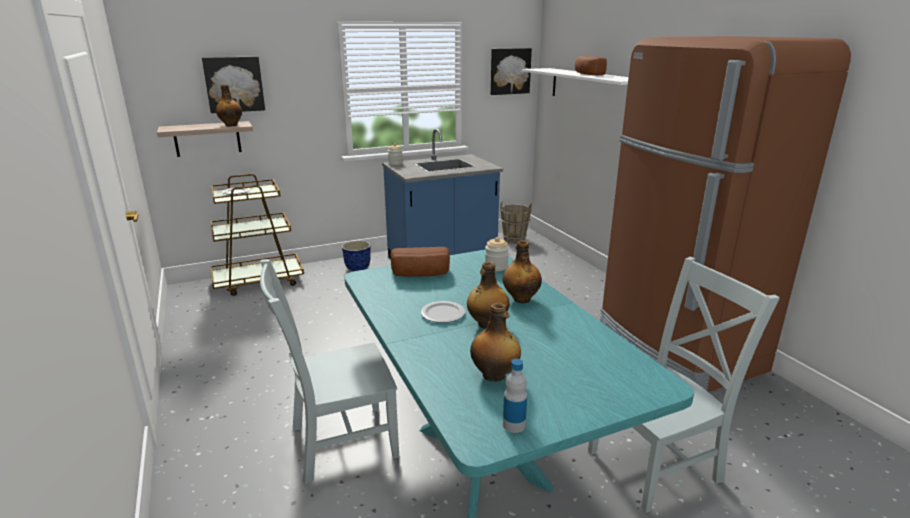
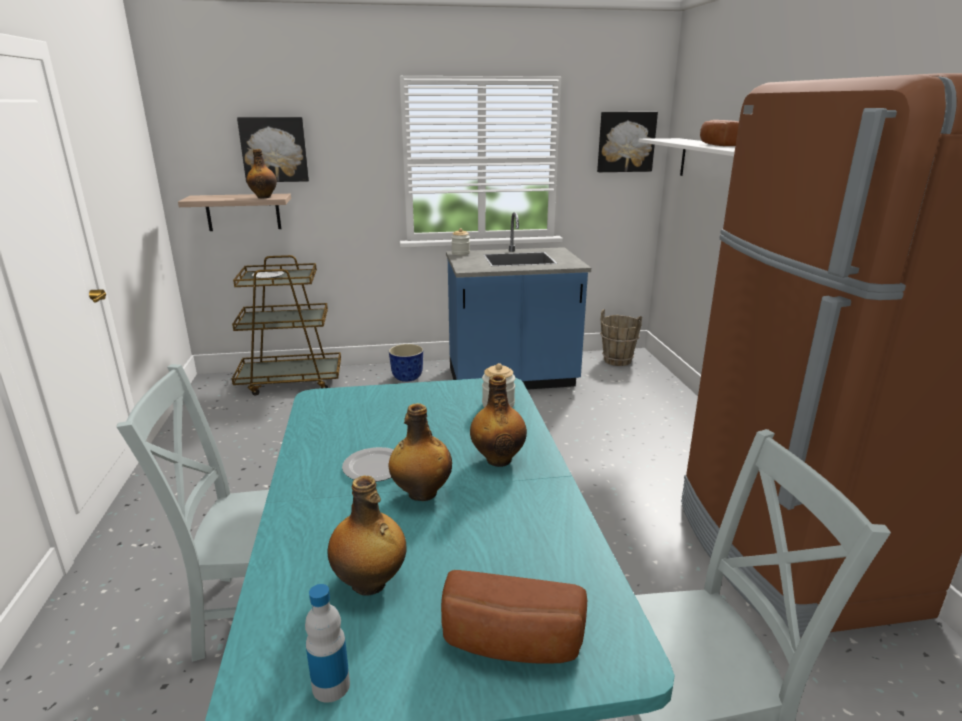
camera: 15 degrees right, 0 degrees up
bread [391,247,450,277] -> bread moved to [441,570,587,664]

